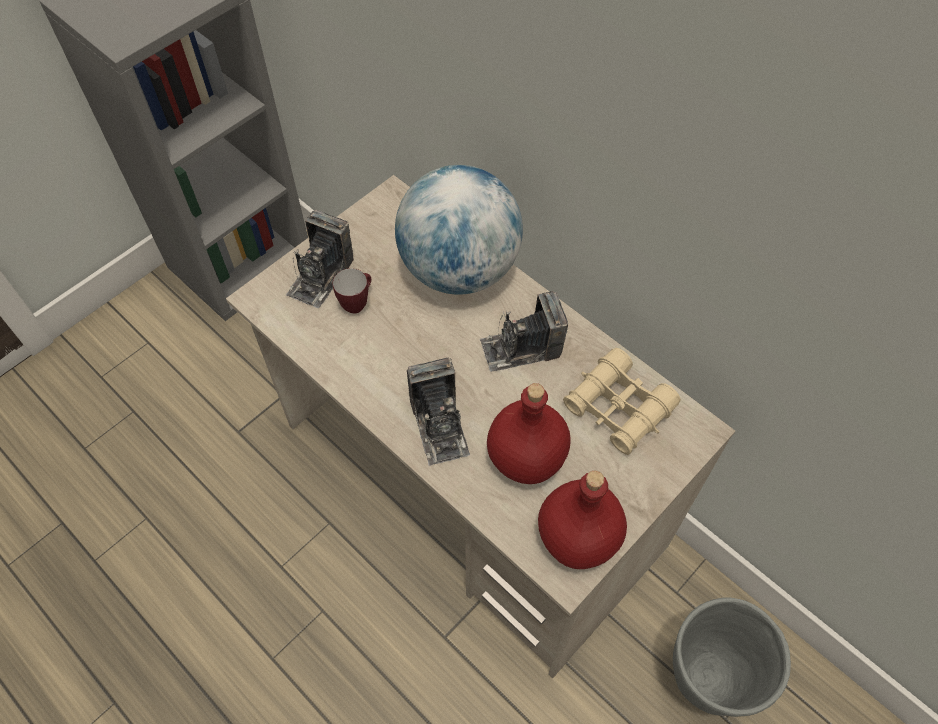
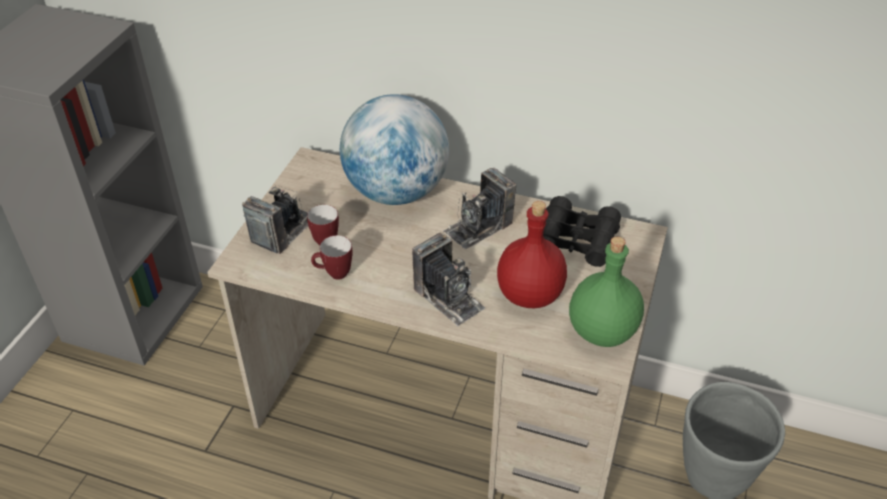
camera: 25 degrees left, 15 degrees down
camera [286,210,354,308] -> camera turned 150 degrees counterclockwise [242,185,308,254]
red bottle [538,471,627,569] -> green bottle [569,237,644,347]
beige binoculars [563,348,681,455] -> black binoculars [543,196,621,267]
none -> mug [311,235,353,280]

